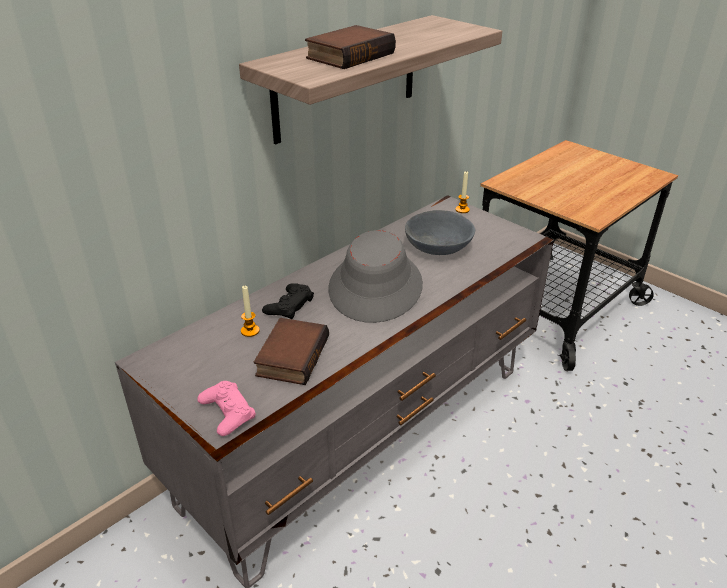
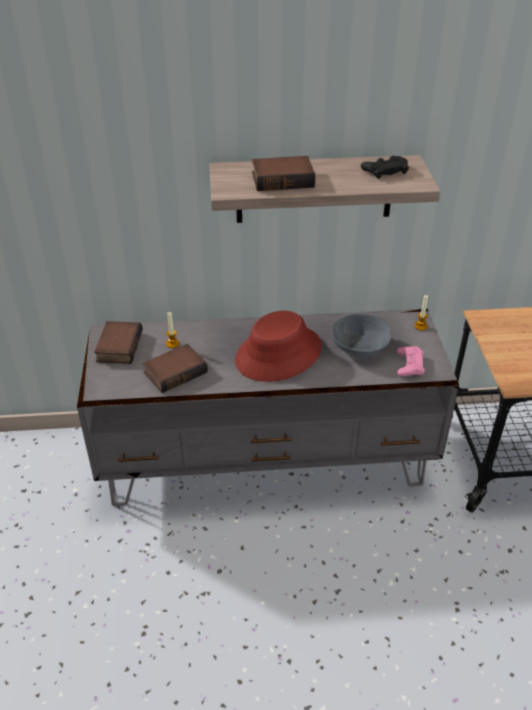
camera: 40 degrees right, 5 degrees up
pink game controller [197,381,256,436] -> pink game controller moved to [397,346,425,377]
black game controller [262,283,314,319] -> black game controller moved to [361,156,409,179]
grey hat [328,230,423,323] -> red hat [235,311,322,382]
none -> book [94,321,143,364]

